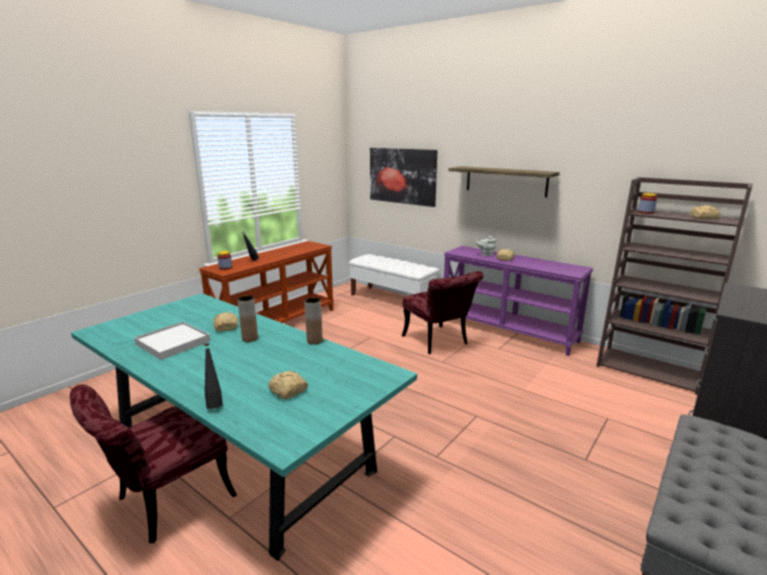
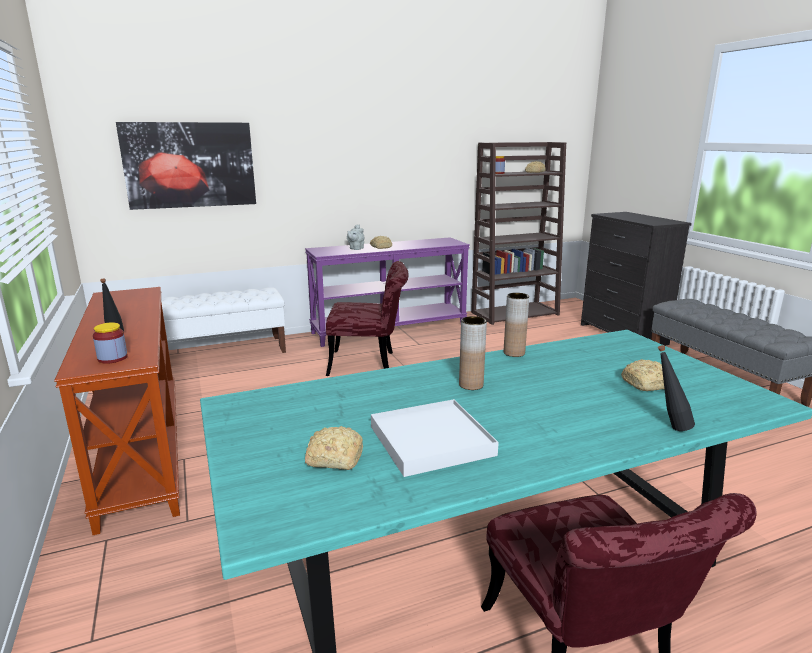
camera: 60 degrees left, 0 degrees up
bread [214,312,238,331] -> bread moved to [305,426,363,470]
shelf [448,166,560,197] -> none

